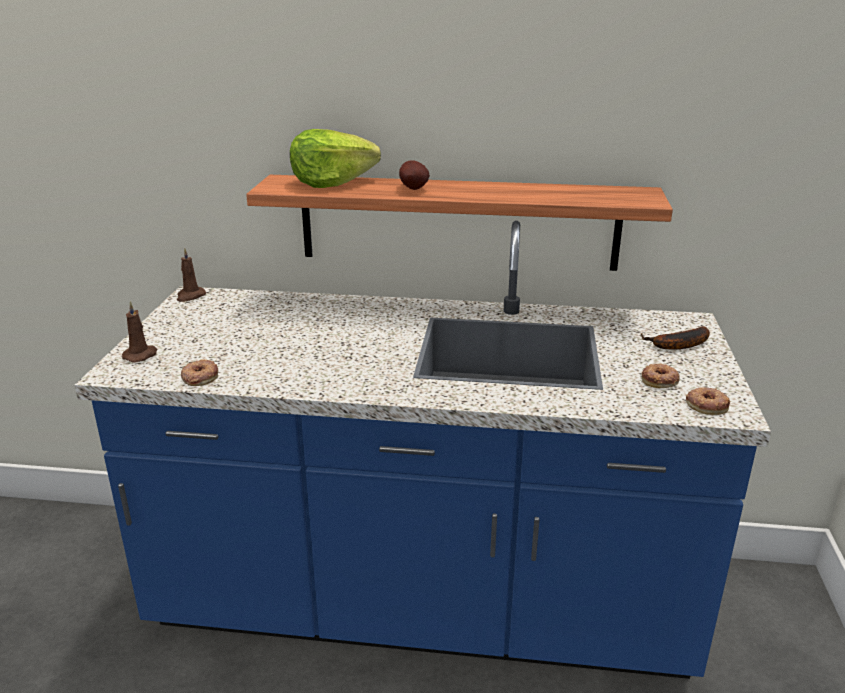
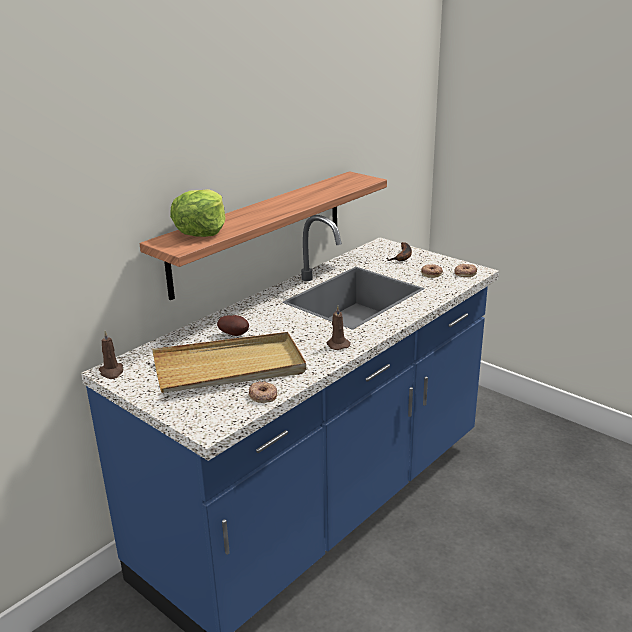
camera: 55 degrees left, 0 degrees up
brown candle [122,301,157,363] -> brown candle moved to [327,306,351,350]
potato [399,160,430,190] -> potato moved to [217,315,249,336]
none -> beige tray [152,332,306,393]

